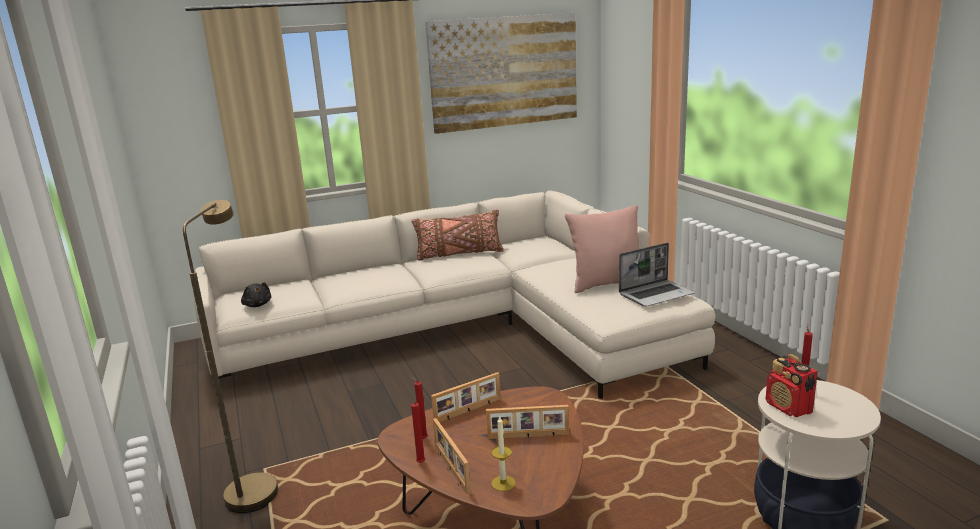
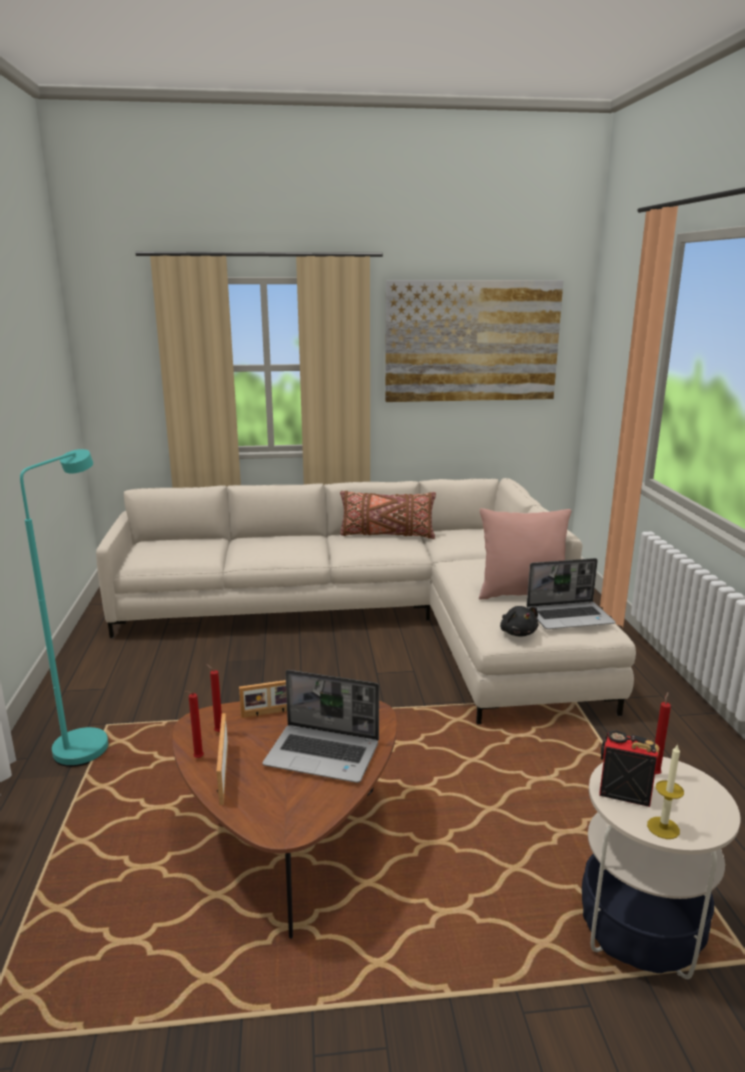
camera: 15 degrees right, 0 degrees up
brown floor lamp [183,200,278,513] -> turquoise floor lamp [20,449,108,767]
black plush toy [241,282,271,307] -> black plush toy moved to [500,606,538,637]
picture frame [486,405,569,439] -> laptop [263,670,379,783]
candle [491,415,516,491] -> candle moved to [647,743,684,839]
radio [766,354,818,417] -> radio turned 120 degrees clockwise [599,730,659,807]

